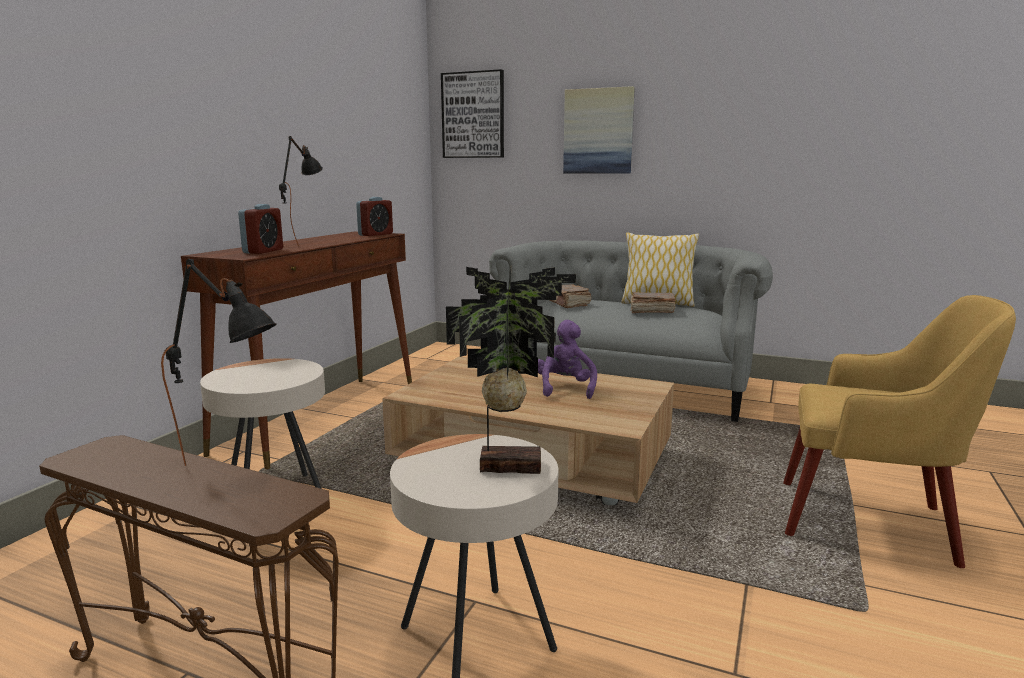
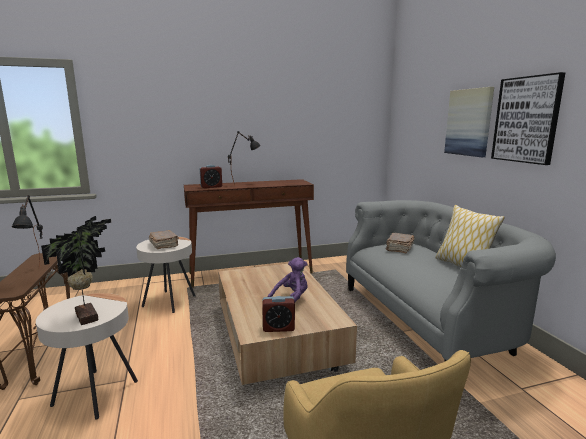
camera: 50 degrees right, 0 degrees up
alarm clock [356,197,393,236] -> alarm clock moved to [262,296,295,332]
picture [441,69,504,158] -> picture moved to [491,72,566,165]
brown book [631,292,676,313] -> brown book moved to [149,230,179,249]

